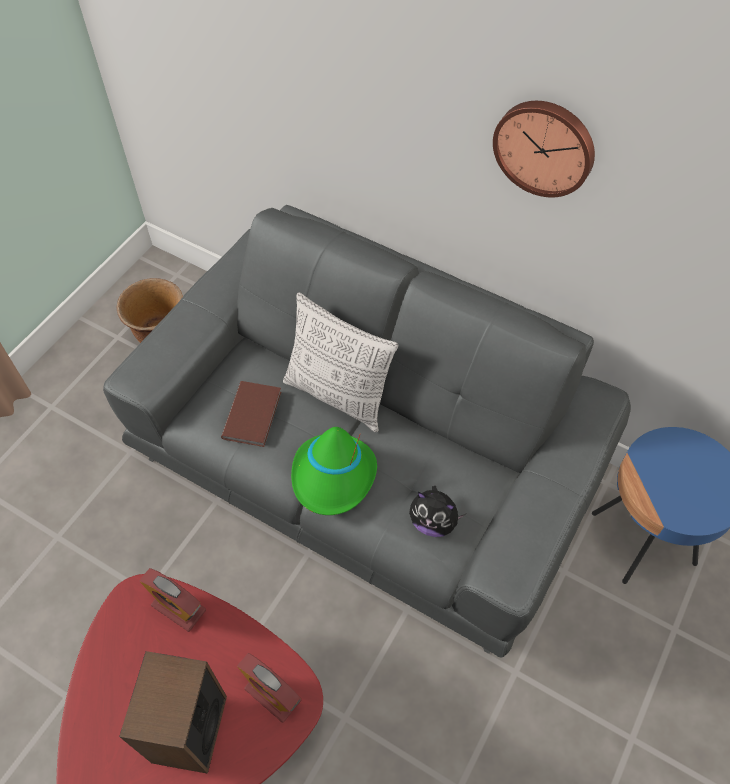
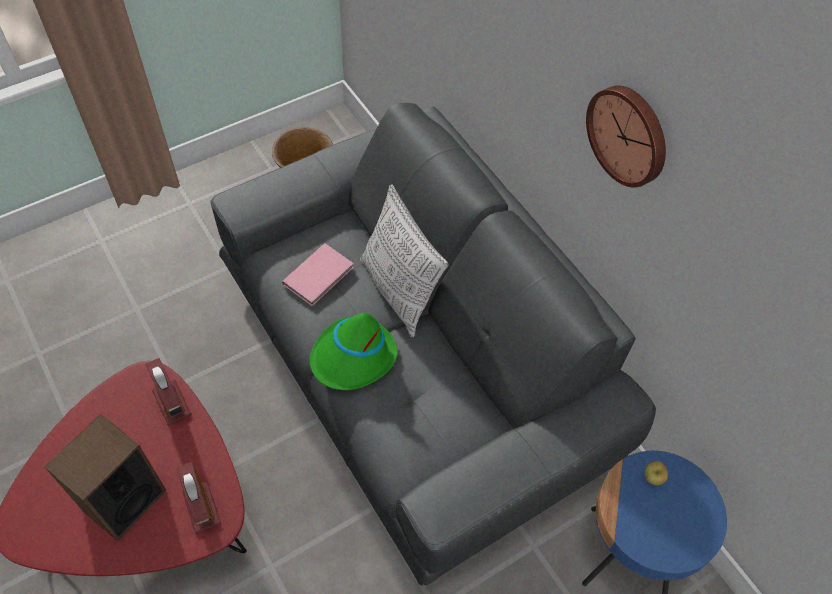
camera: 25 degrees right, 0 degrees up
brown book [221,381,281,447] -> pink book [282,243,354,306]
plush toy [409,486,465,537] -> none
none -> apple [644,461,668,485]

